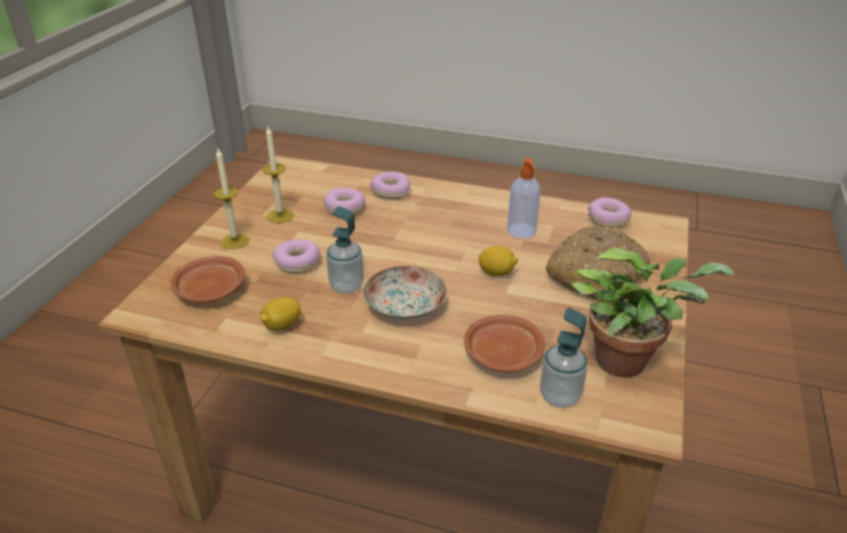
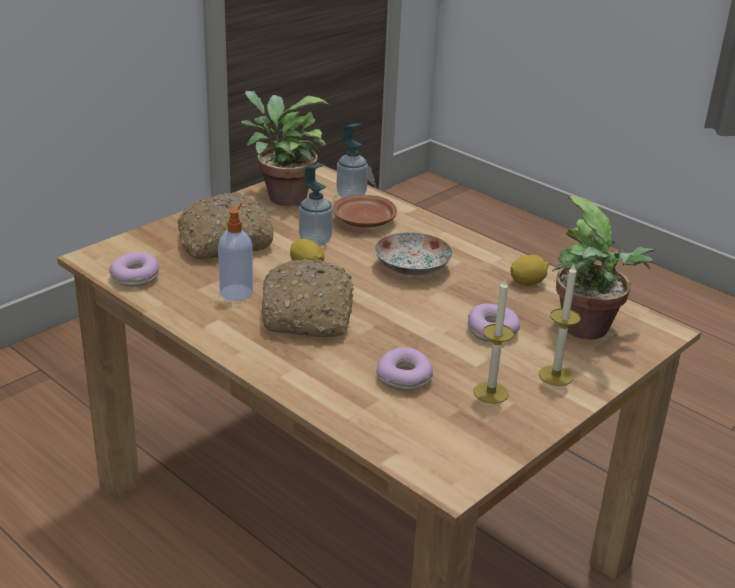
camera: 155 degrees left, 5 degrees down
brown plate [171,256,245,302] -> potted plant [553,196,655,340]
soap dispenser [326,206,364,294] -> soap dispenser moved to [299,164,333,246]
donut [370,171,410,199] -> none
none -> bread [262,259,354,337]

